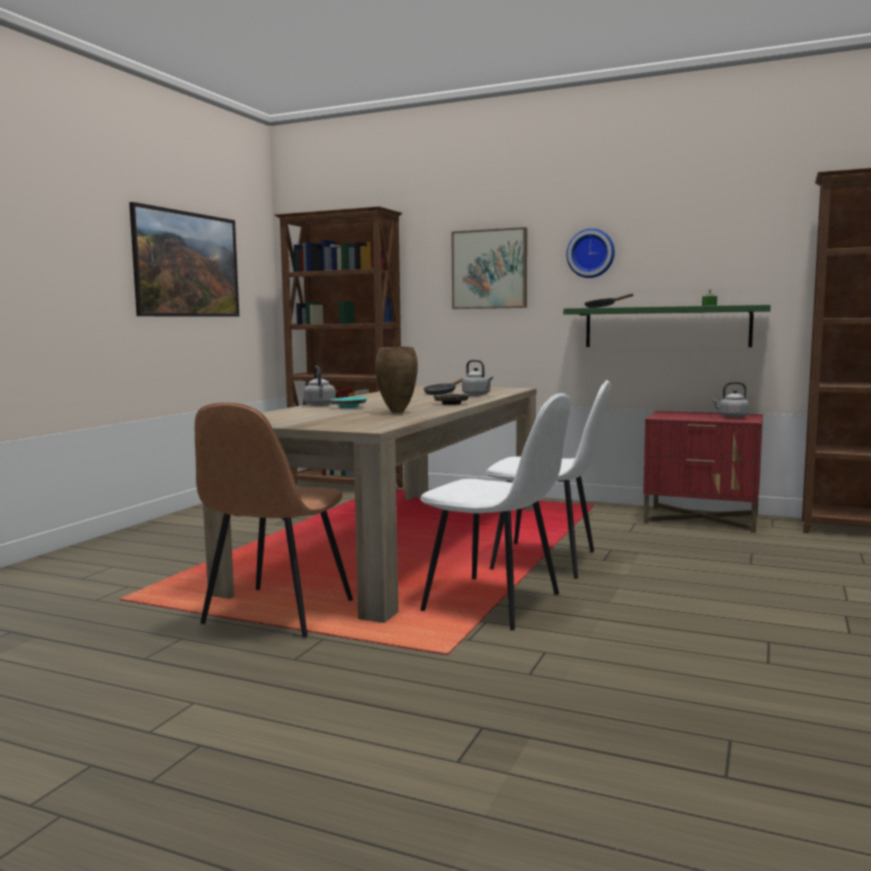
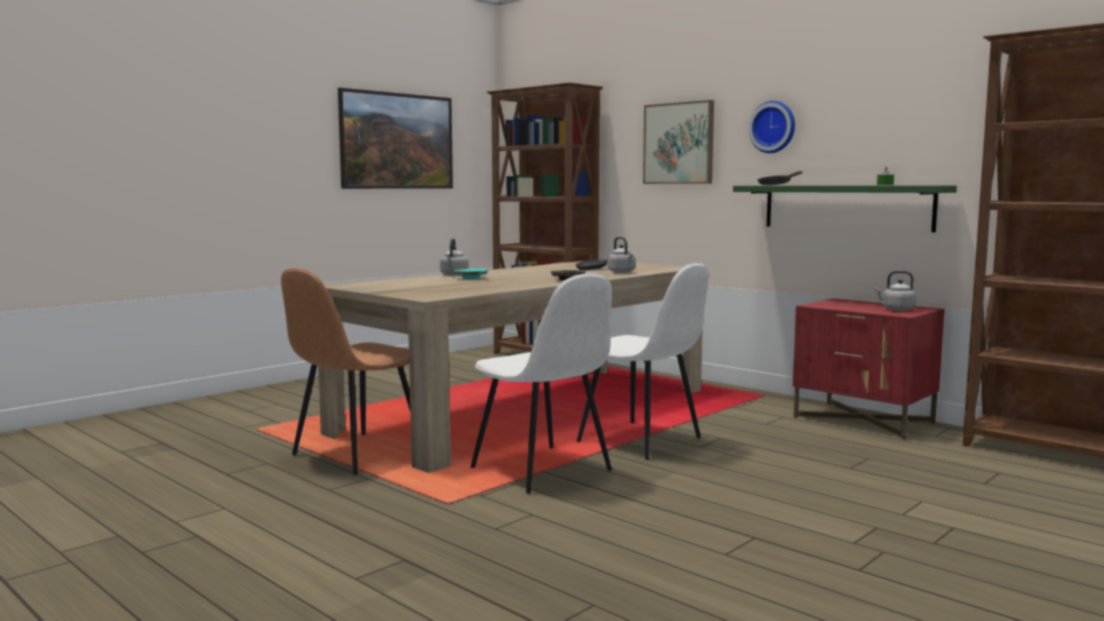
camera: 20 degrees right, 0 degrees up
brown vase [375,347,418,413] -> none

